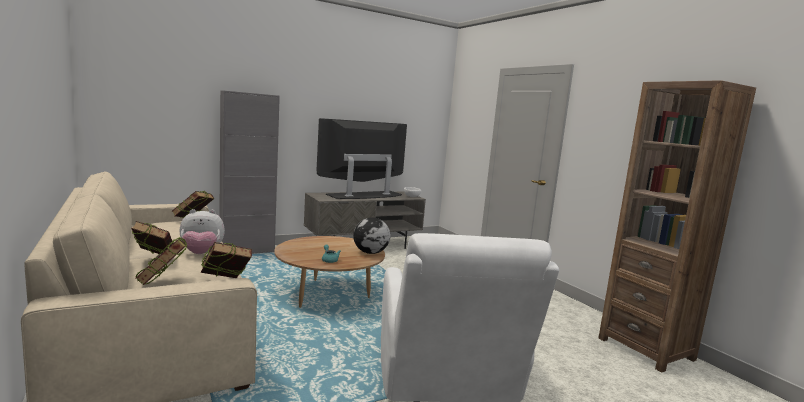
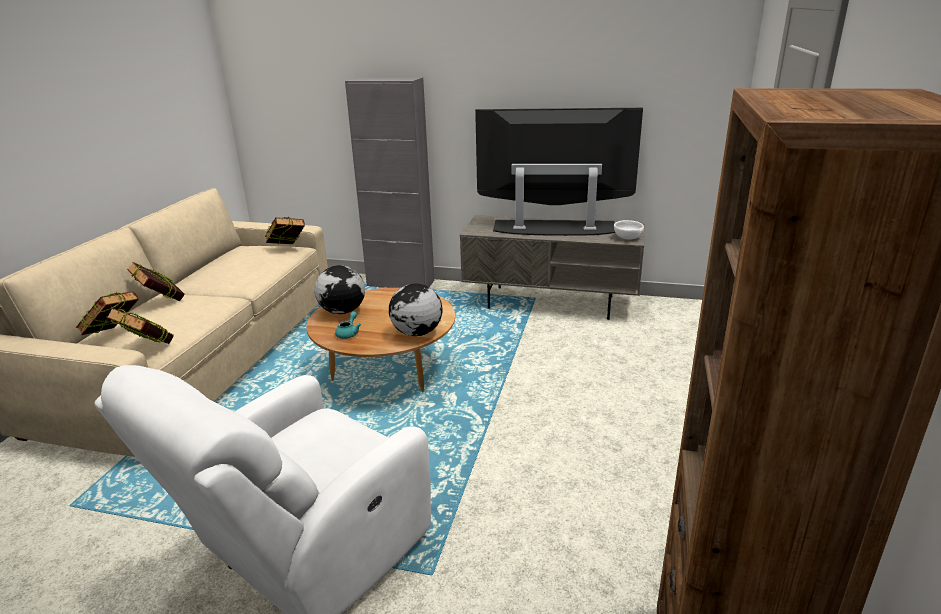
camera: 45 degrees right, 15 degrees up
plush toy [180,209,225,254] -> none
none -> globe [314,265,365,314]

